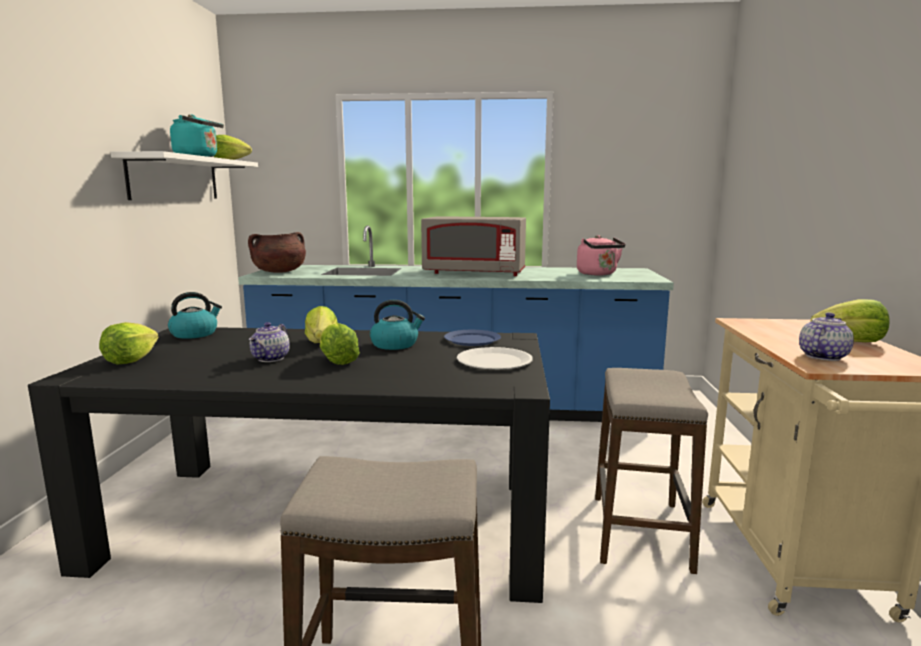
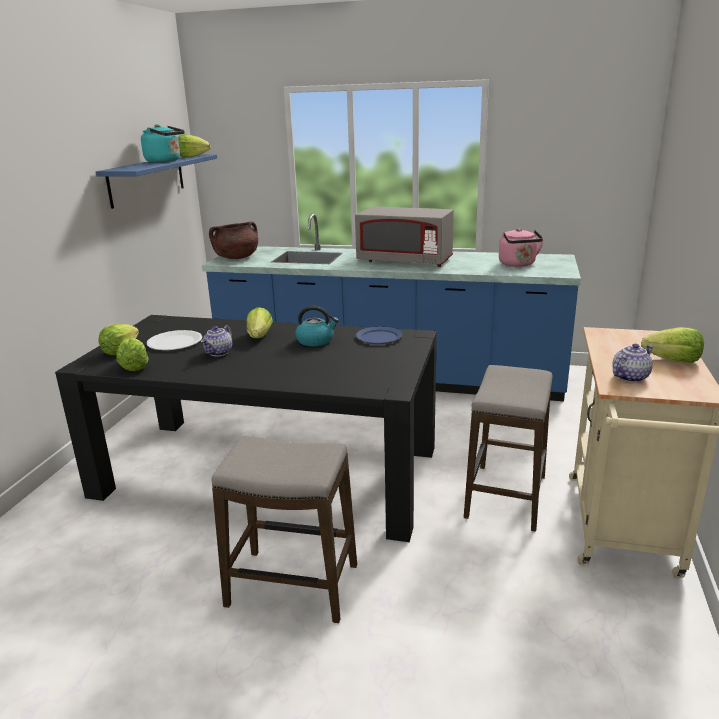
camera: 10 degrees right, 10 degrees up
white shelf [110,151,258,200] -> blue shelf [96,154,217,209]
kettle [168,292,222,339] -> none
lettuce [320,323,360,365] -> lettuce moved to [116,338,148,371]
white plate [457,347,533,369] -> white plate moved to [147,330,202,350]

